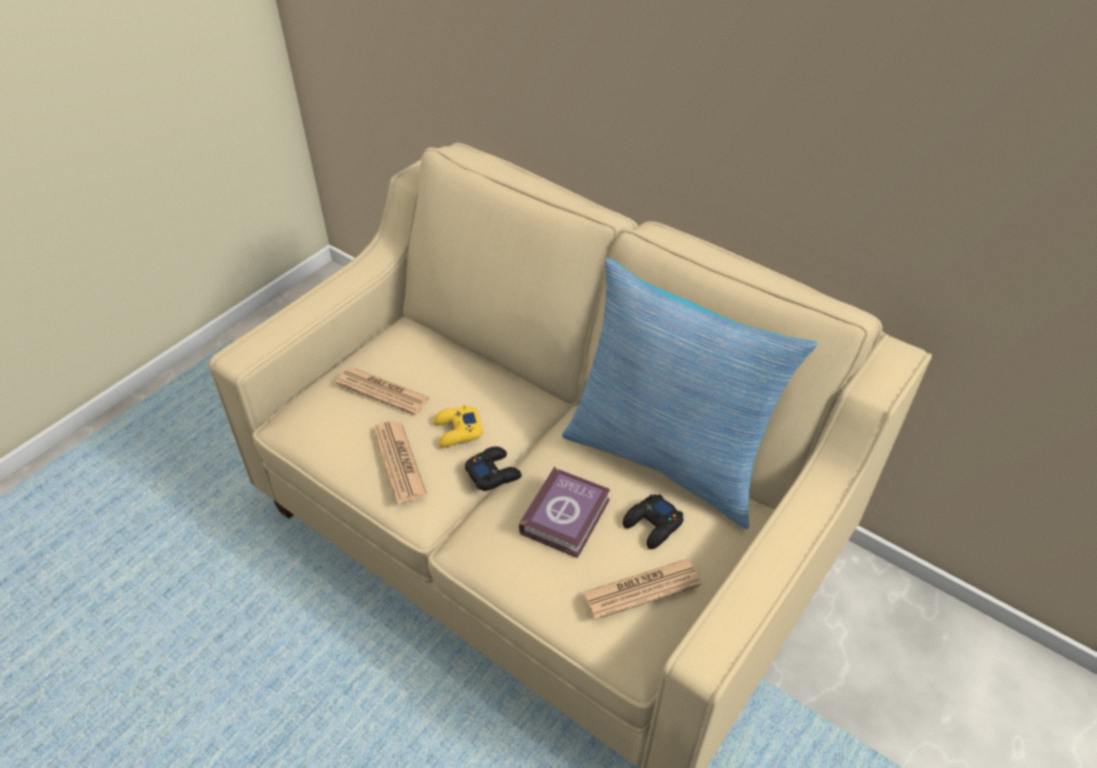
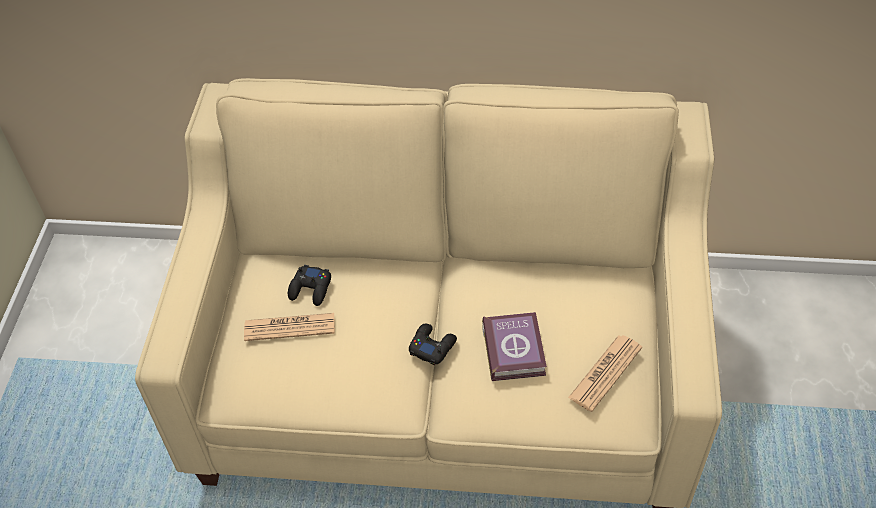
camera: 30 degrees left, 5 degrees up
newspaper [373,421,428,504] -> none
yellow game controller [433,404,483,448] -> none
pillow [562,258,818,529] -> none
black game controller [622,494,683,549] -> black game controller moved to [288,265,331,306]

